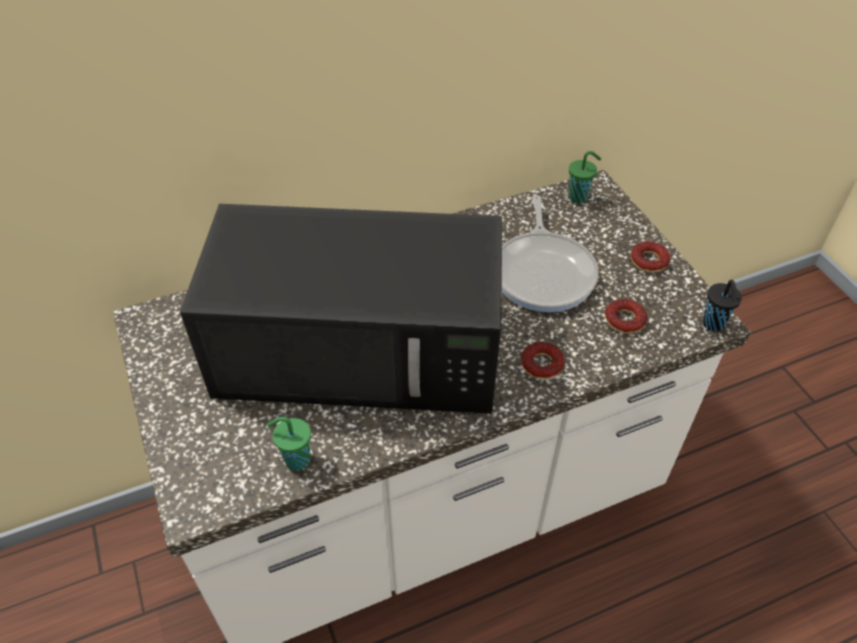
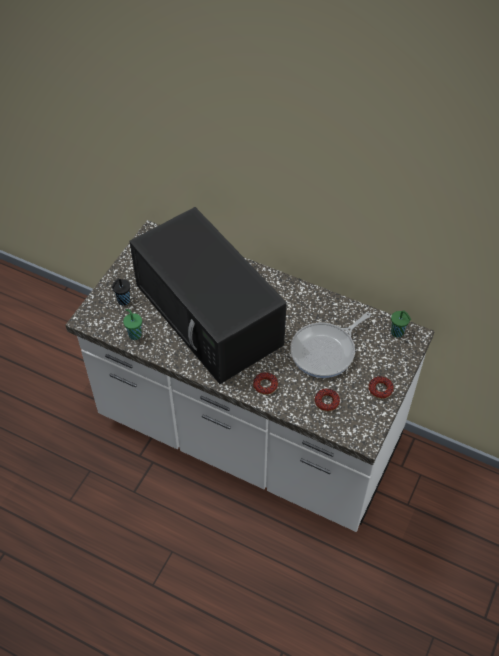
camera: 50 degrees right, 5 degrees up
black cup [702,280,742,331] -> black cup moved to [112,278,130,306]

